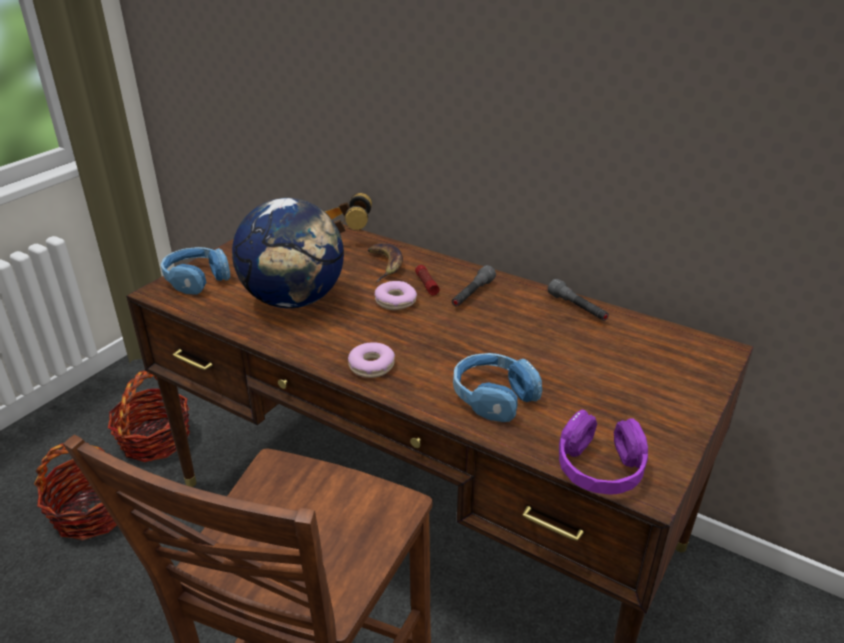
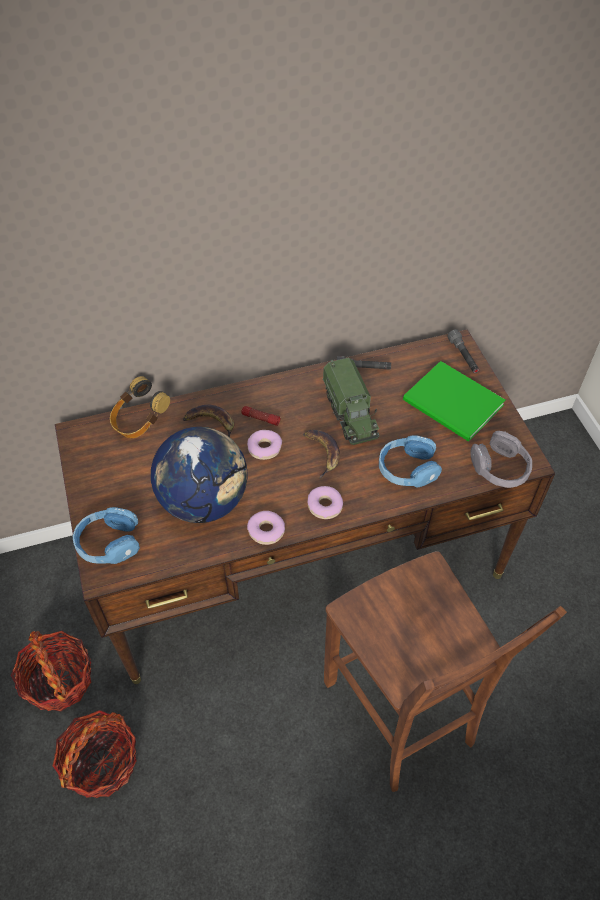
camera: 50 degrees left, 20 degrees up
grey flashlight [452,265,496,306] -> grey flashlight moved to [447,329,479,373]
purple headphones [559,410,648,495] -> grey headphones [470,431,532,488]
none -> donut [247,511,285,545]
none -> banana [303,430,340,479]
none -> toy truck [323,358,379,445]
none -> green book [403,361,505,442]

